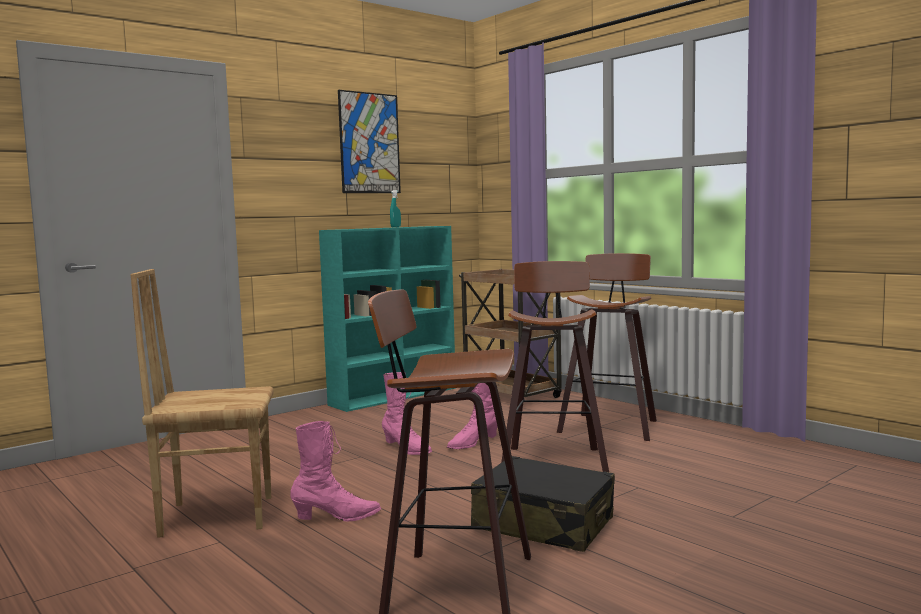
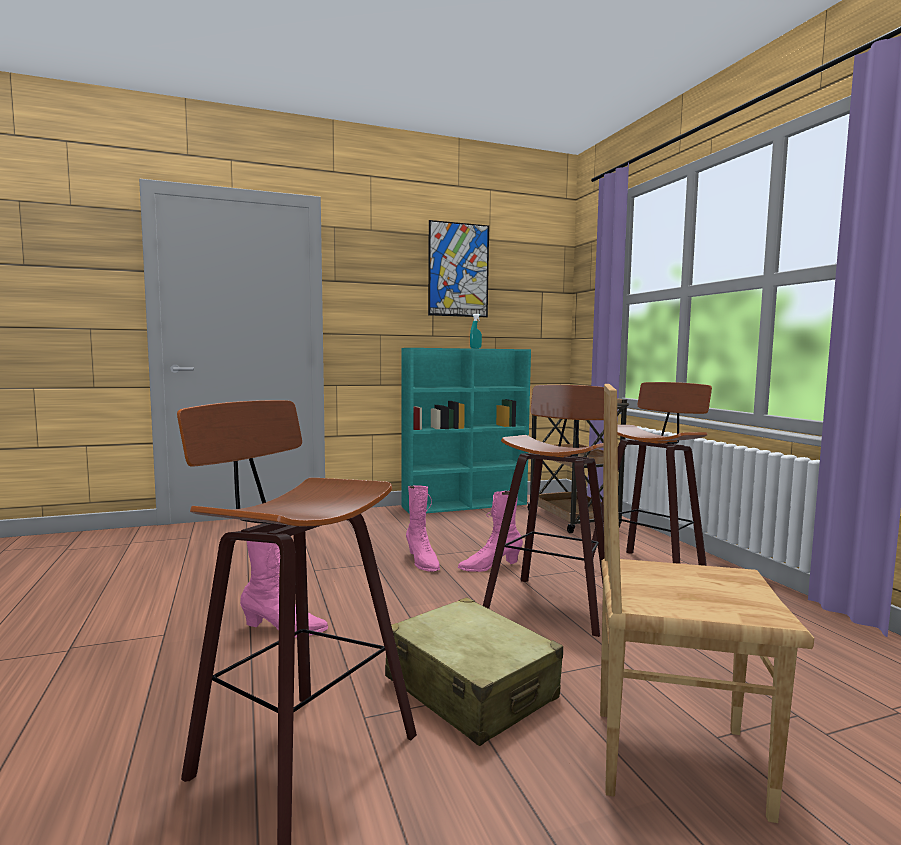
camera: 20 degrees right, 0 degrees up
brown chair [130,269,274,538] -> brown chair moved to [600,384,814,823]
black suitcase [471,456,615,552] -> beige suitcase [385,597,563,746]

